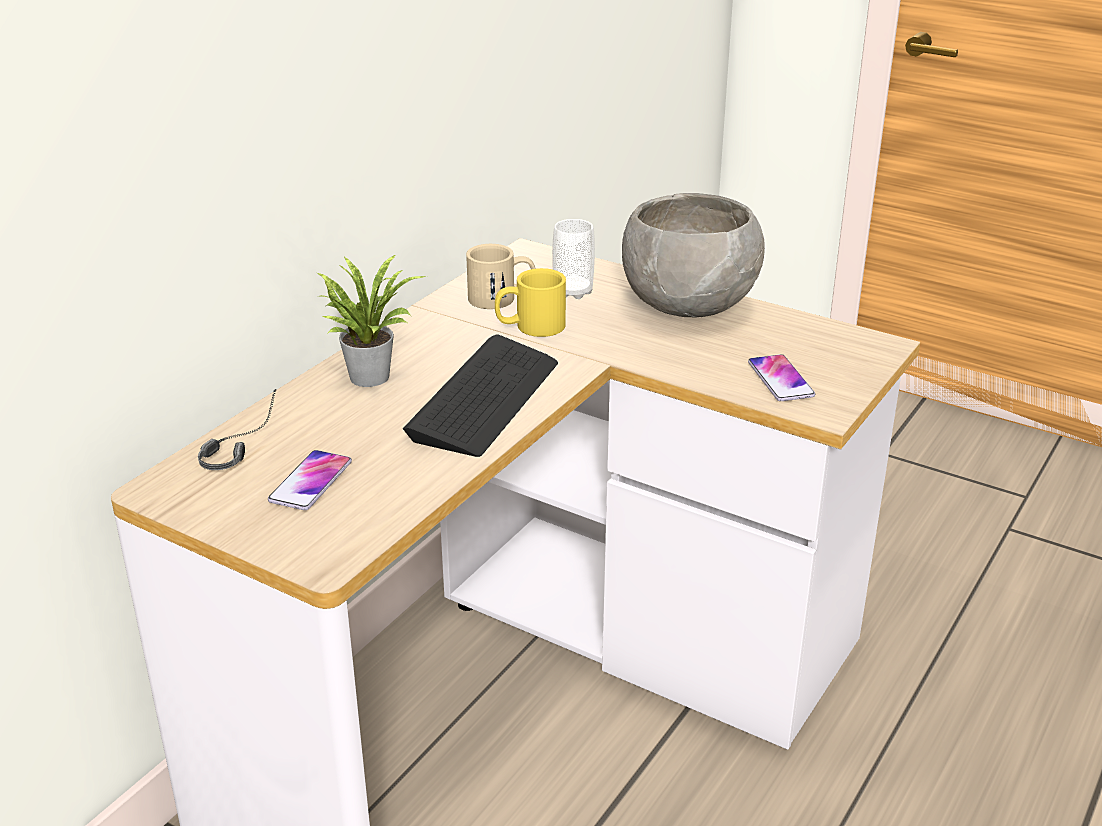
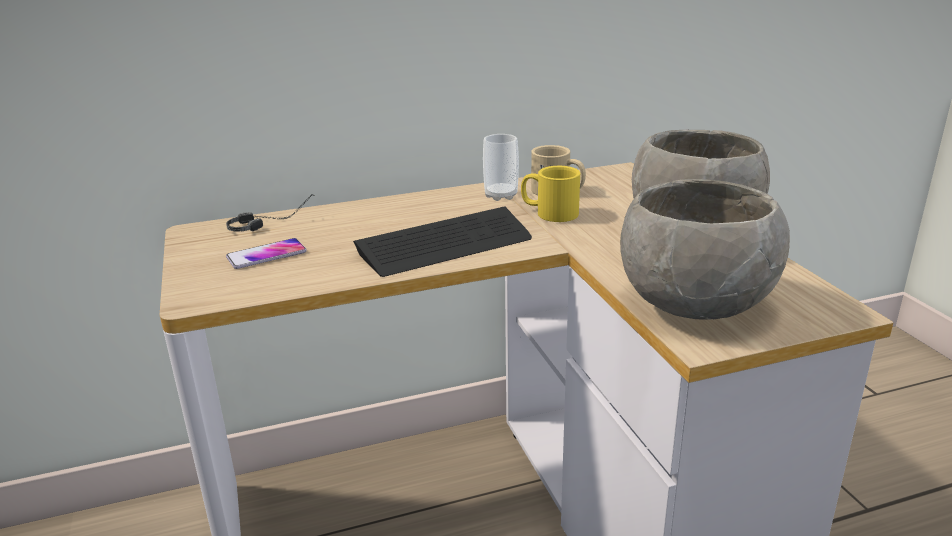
camera: 40 degrees right, 5 degrees down
potted plant [316,255,427,387] -> none
cup [552,219,595,299] -> cup moved to [483,134,519,201]
phone [748,354,815,401] -> grey bowl [620,179,790,320]

